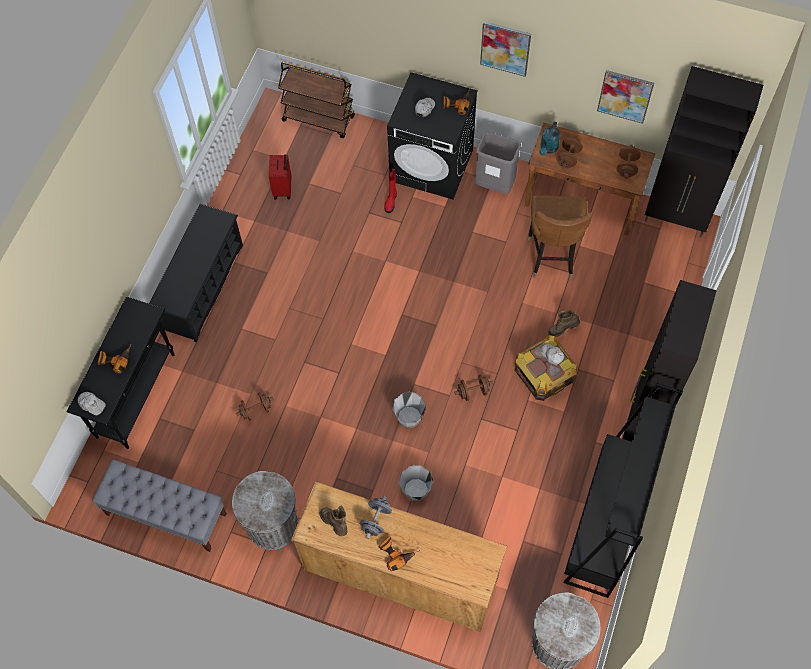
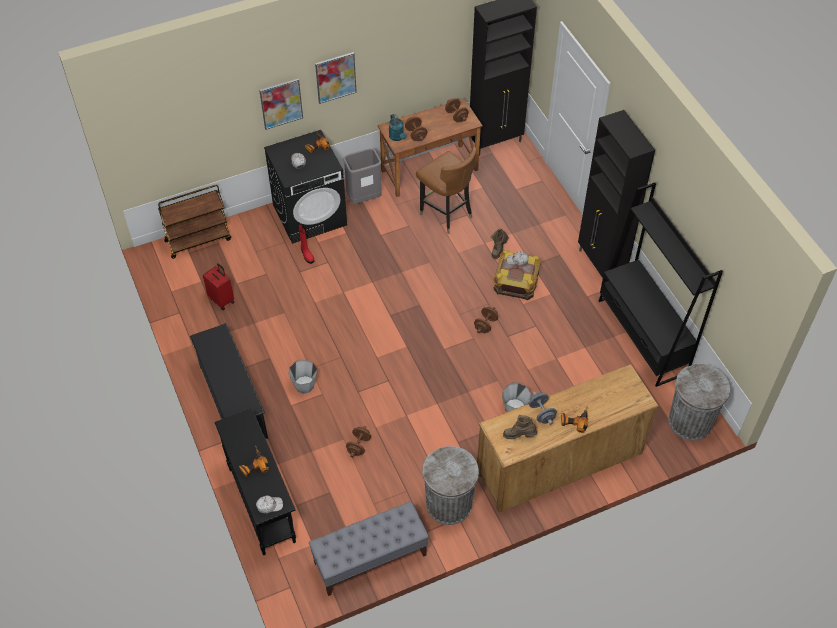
camera: 45 degrees left, 10 degrees down
grey bucket [392,391,426,428] -> grey bucket moved to [288,359,317,394]
picture [597,70,654,124] -> picture moved to [259,79,303,130]

